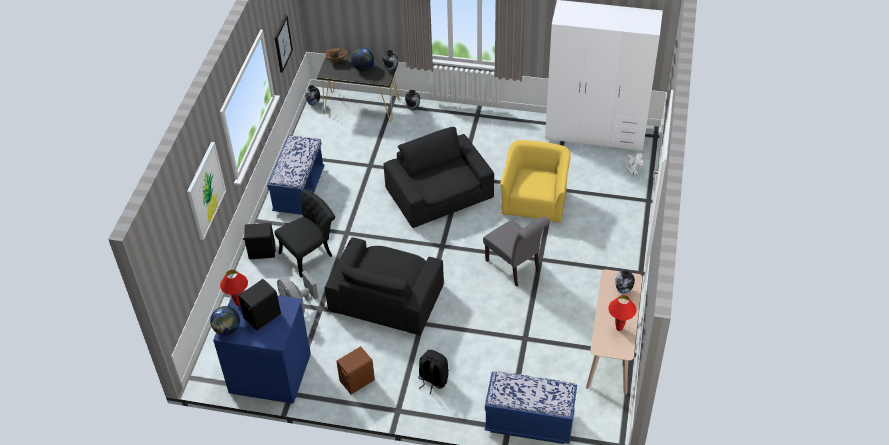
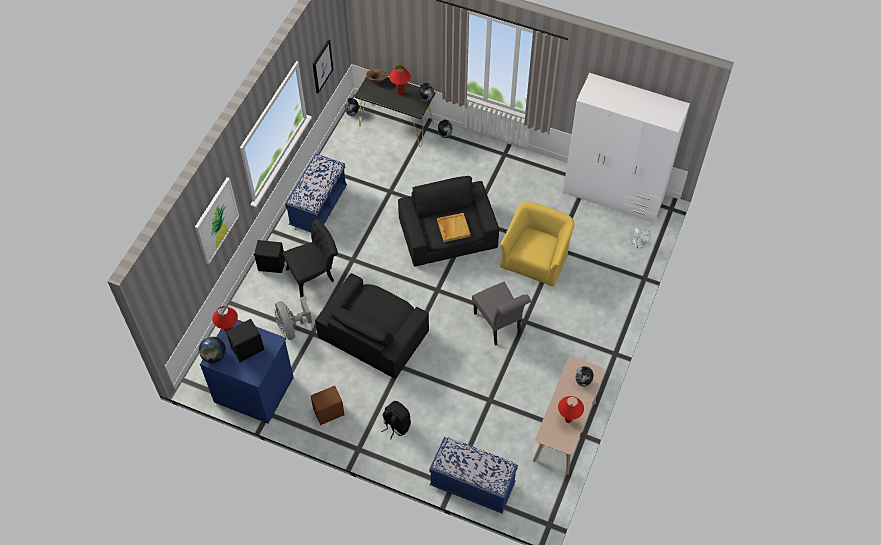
camera: 10 degrees right, 10 degrees up
globe [351,48,374,71] -> red table lamp [389,65,411,95]
none -> beige tray [437,213,470,242]

